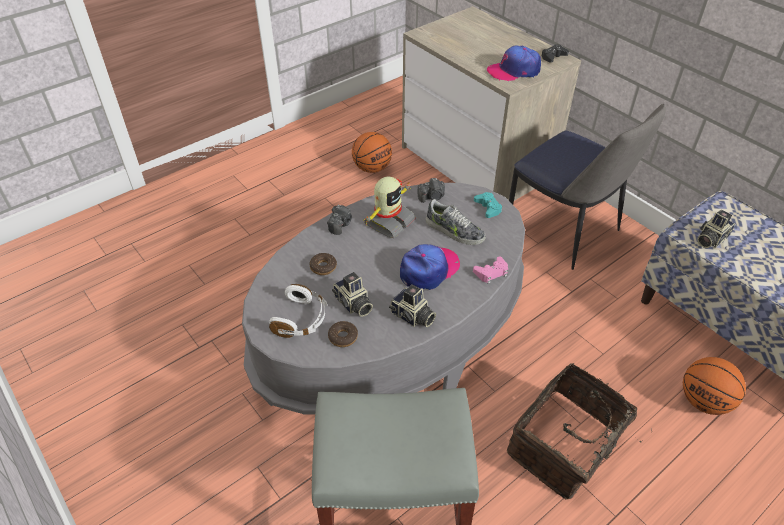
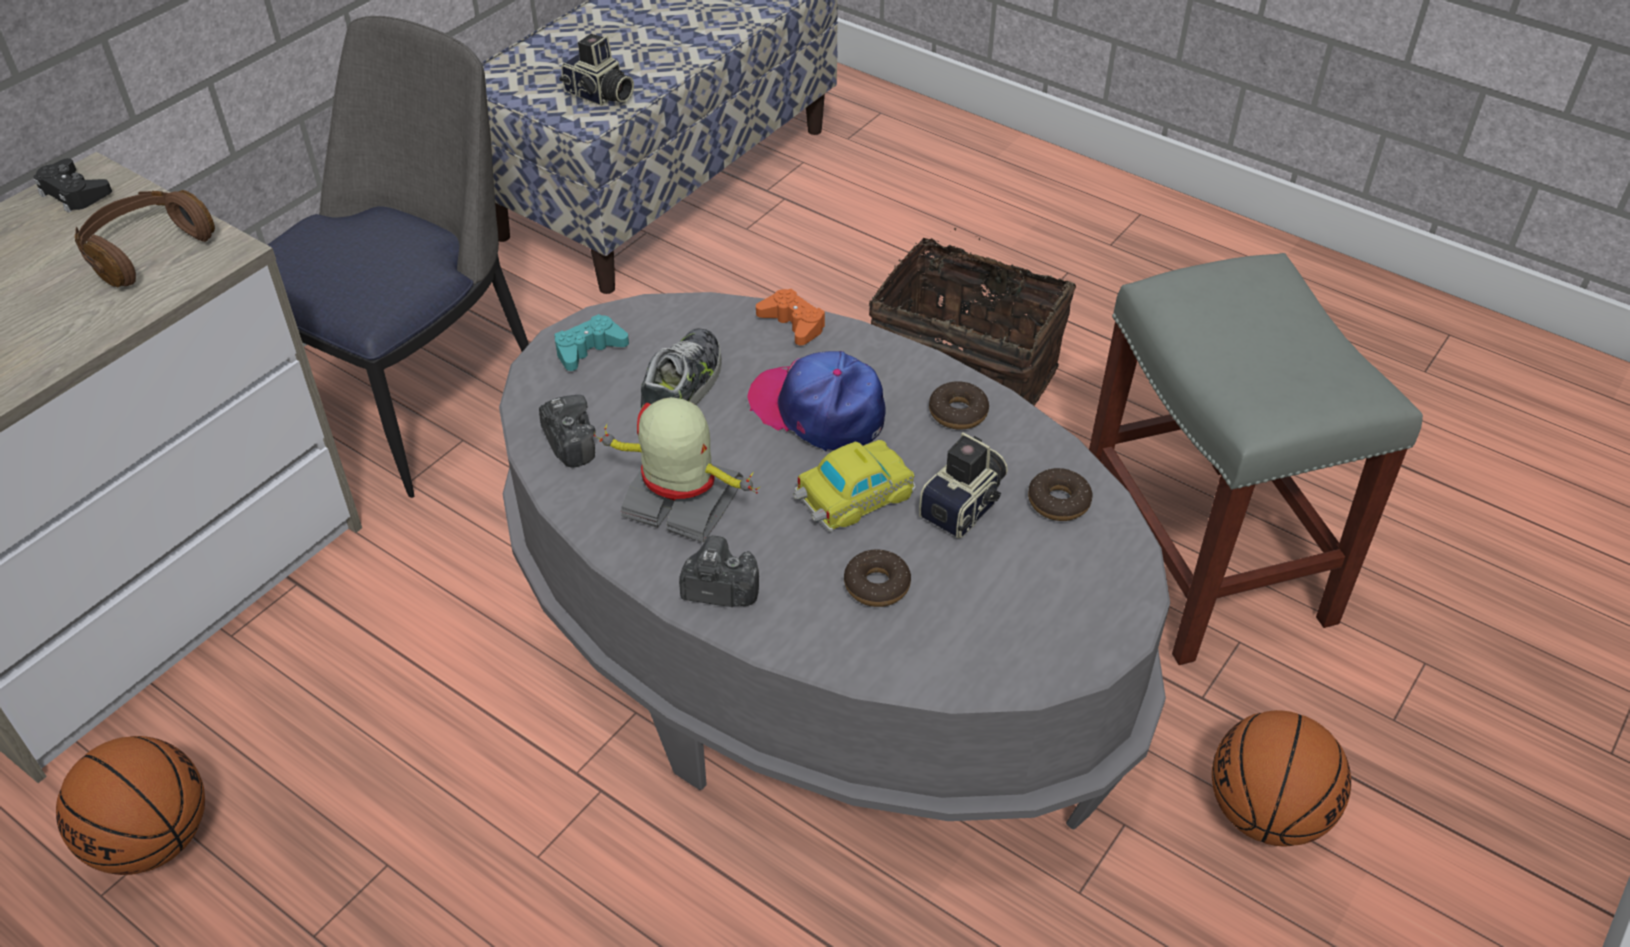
camera: 105 degrees left, 0 degrees up
white headphones [269,284,327,338] -> none
camera [389,284,436,327] -> donut [929,381,989,430]
pink game controller [473,256,508,284] -> orange game controller [756,289,826,346]
cap [487,46,541,81] -> brown headphones [75,190,215,288]
basketball [683,357,746,415] -> basketball moved to [1212,710,1351,847]
none -> toy car [793,440,916,532]

